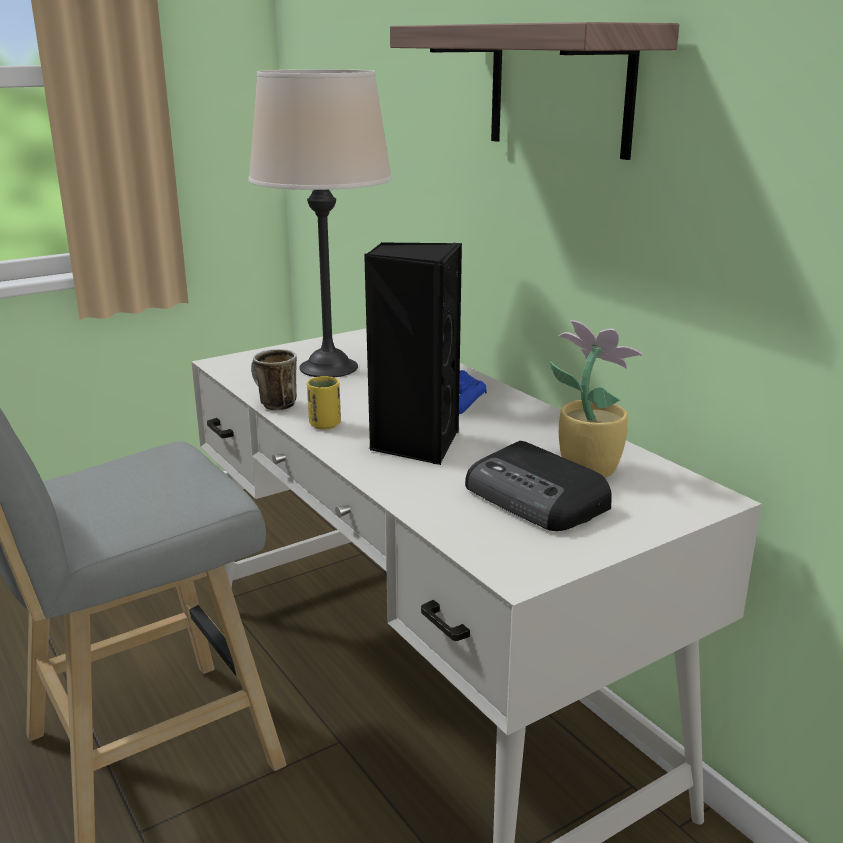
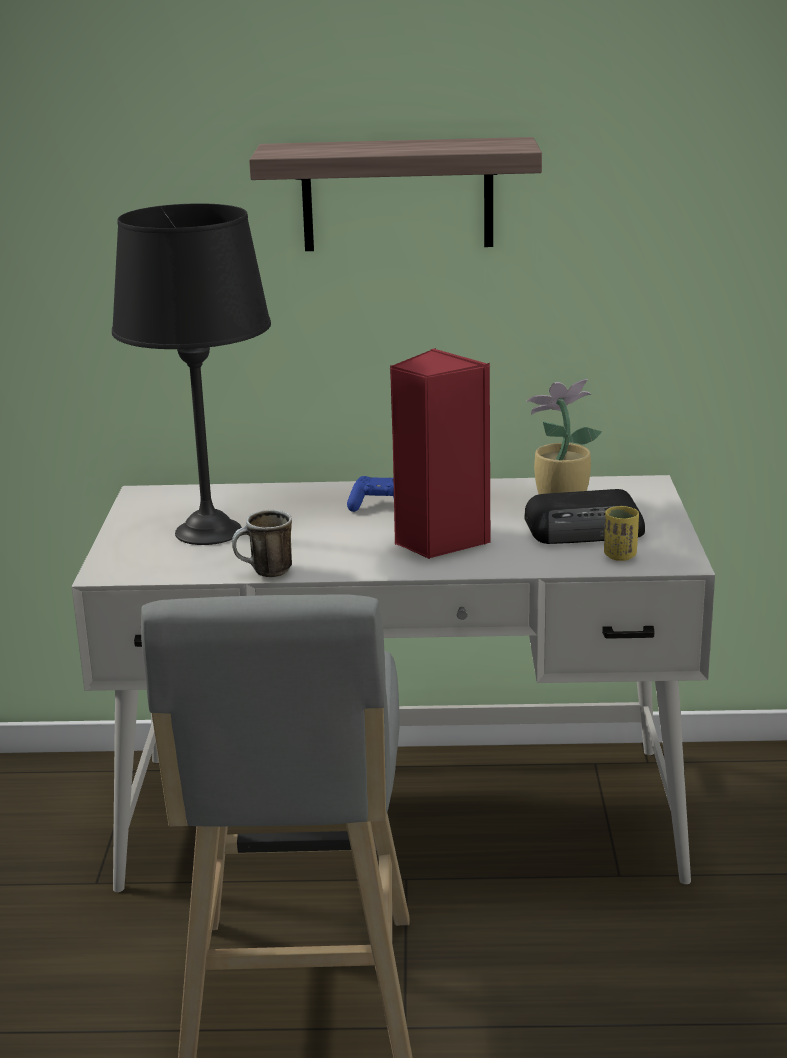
camera: 55 degrees left, 0 degrees up
beige table lamp [249,69,392,377] -> black table lamp [112,203,271,545]
yellow cup [307,376,341,429] -> yellow cup moved to [604,506,639,561]
black speaker [364,243,462,465] -> red speaker [390,348,491,559]

